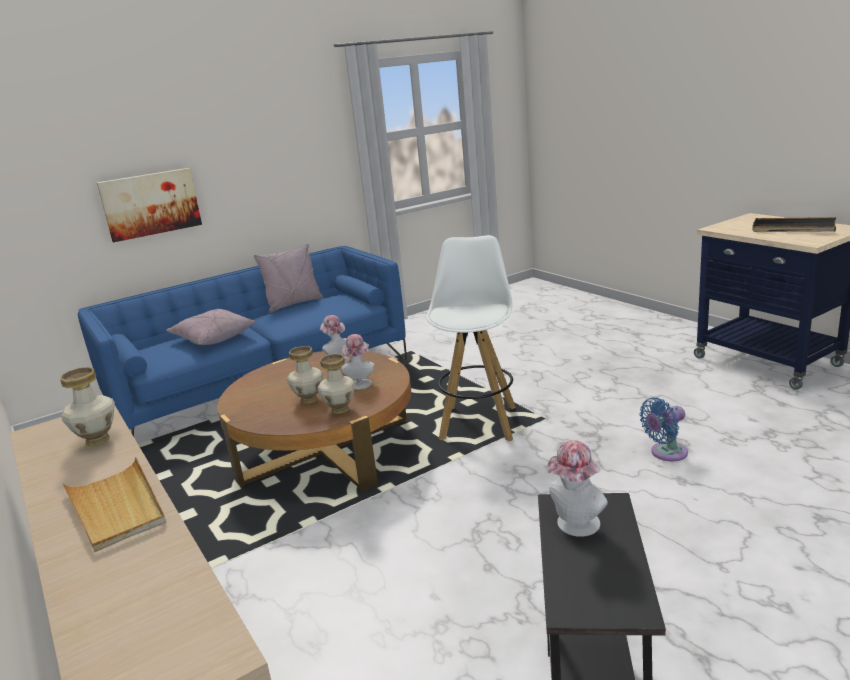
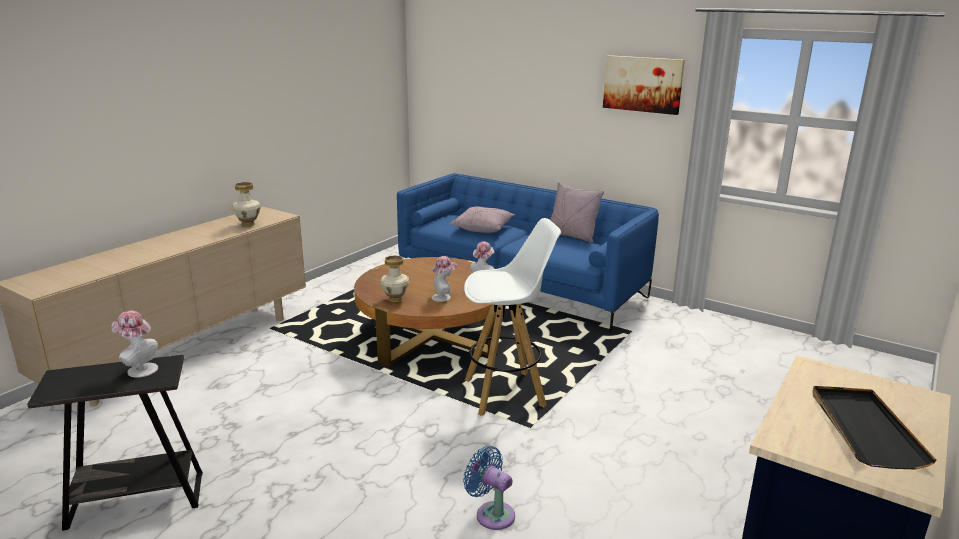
camera: 65 degrees right, 0 degrees up
beige tray [62,457,166,552] -> none
picture [97,168,202,242] -> picture moved to [603,55,685,115]
vase [287,346,323,404] -> none

